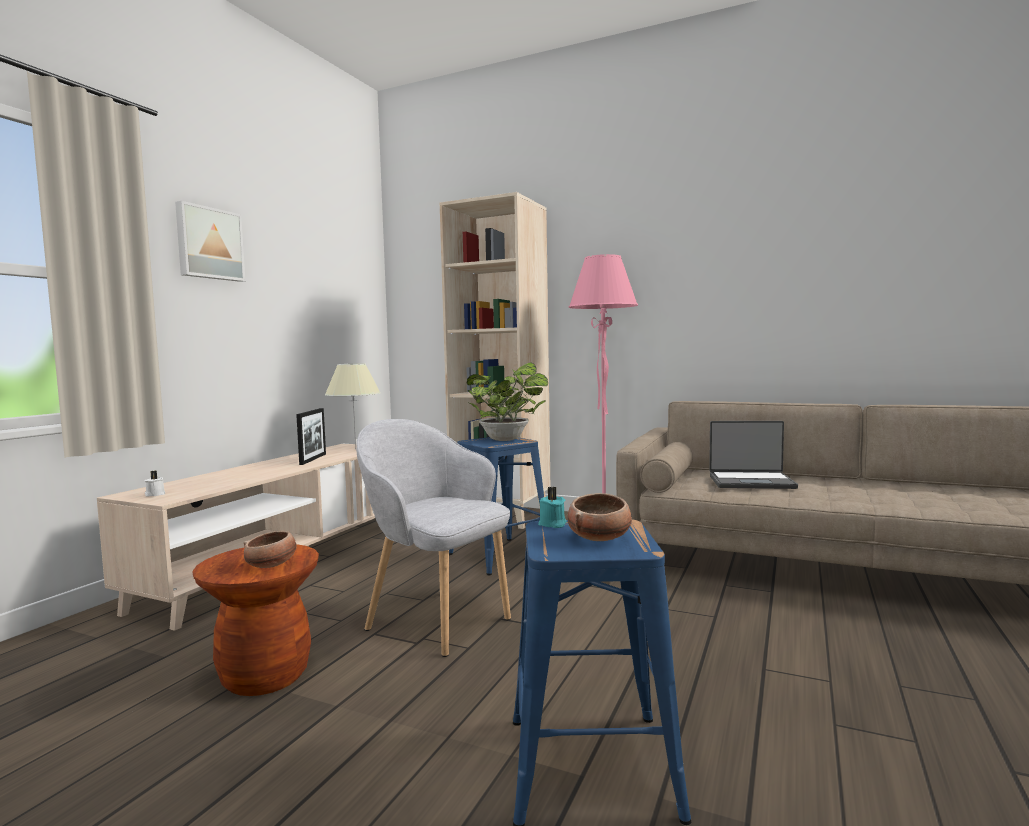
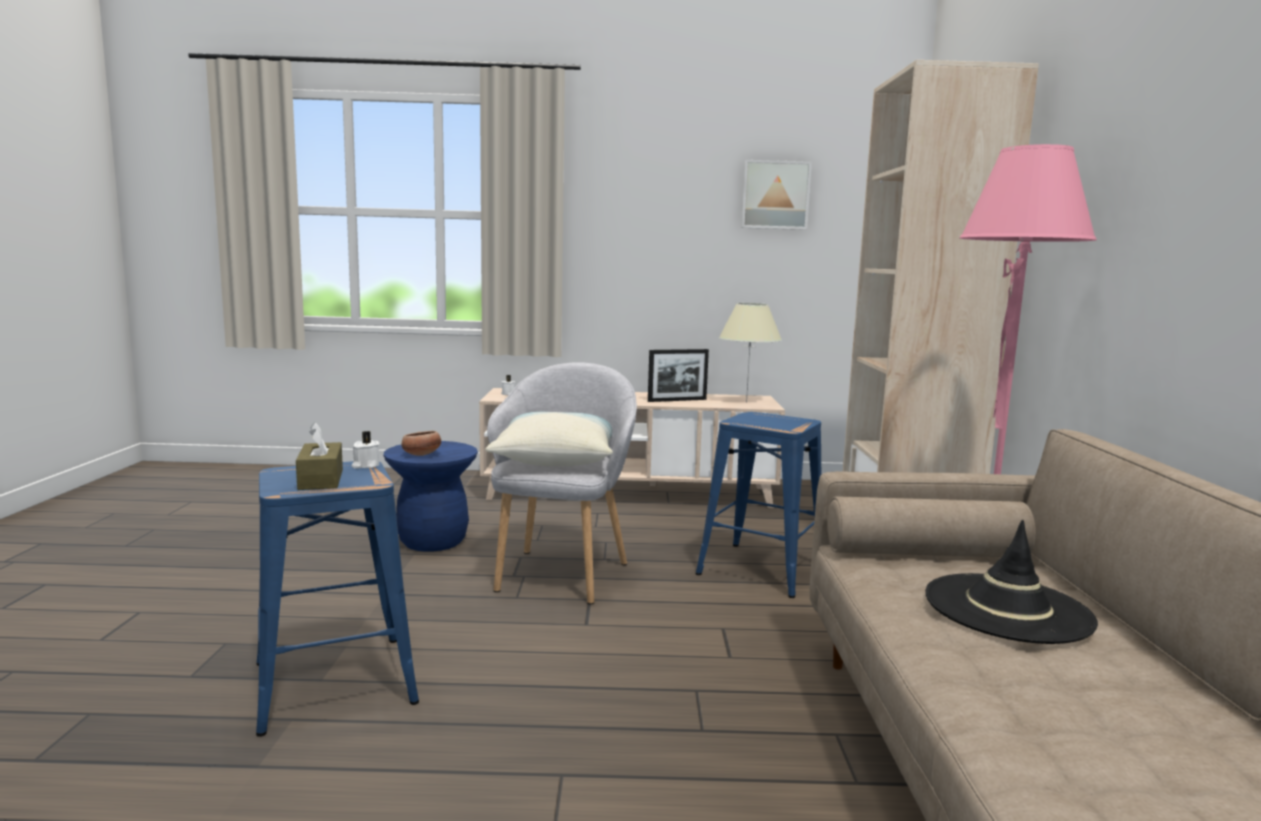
camera: 65 degrees right, 5 degrees up
picture [175,201,245,282] -> picture moved to [741,160,812,230]
brown stool [192,544,319,696] -> blue stool [384,441,478,552]
potted plant [467,363,548,441] -> none
turquoise candle [538,487,567,528] -> white candle [352,431,379,469]
bowl [568,493,632,541] -> brown tissue box [296,422,343,490]
laptop [709,421,798,489] -> black hat [925,520,1098,644]
none -> pillow [485,412,613,466]

